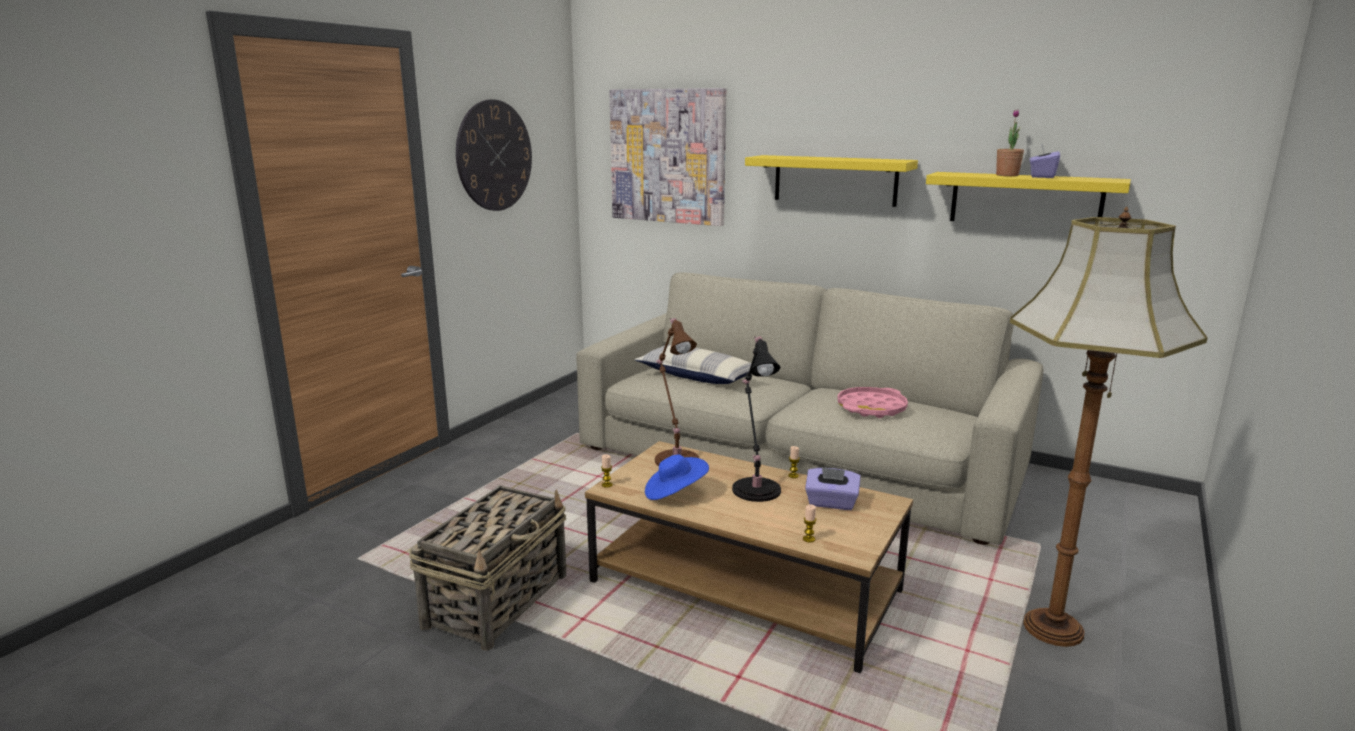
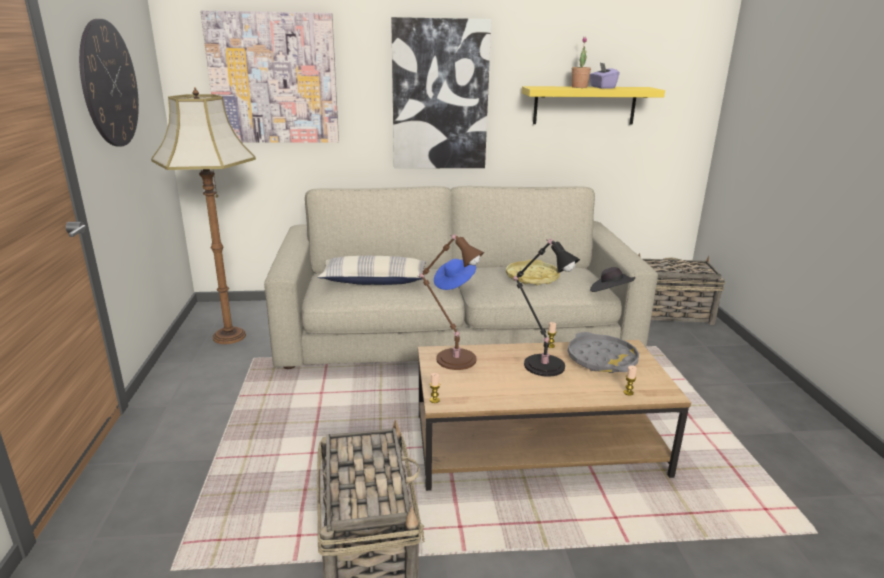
camera: 35 degrees left, 5 degrees up
blue hat [645,455,709,500] -> blue hat moved to [434,259,476,290]
yellow shelf [745,155,918,207] -> picture [391,17,491,169]
purple tissue box [805,467,861,510] -> grey tray [568,332,639,373]
pink tray [837,387,908,418] -> yellow tray [506,259,560,285]
floor lamp [1010,207,1207,647] -> floor lamp moved to [151,87,256,344]
none -> black hat [590,267,635,292]
none -> basket [638,253,725,325]

